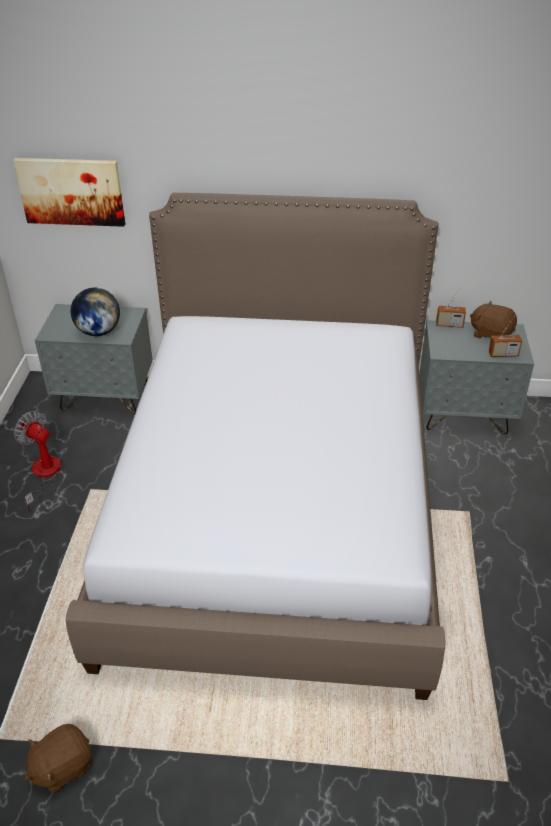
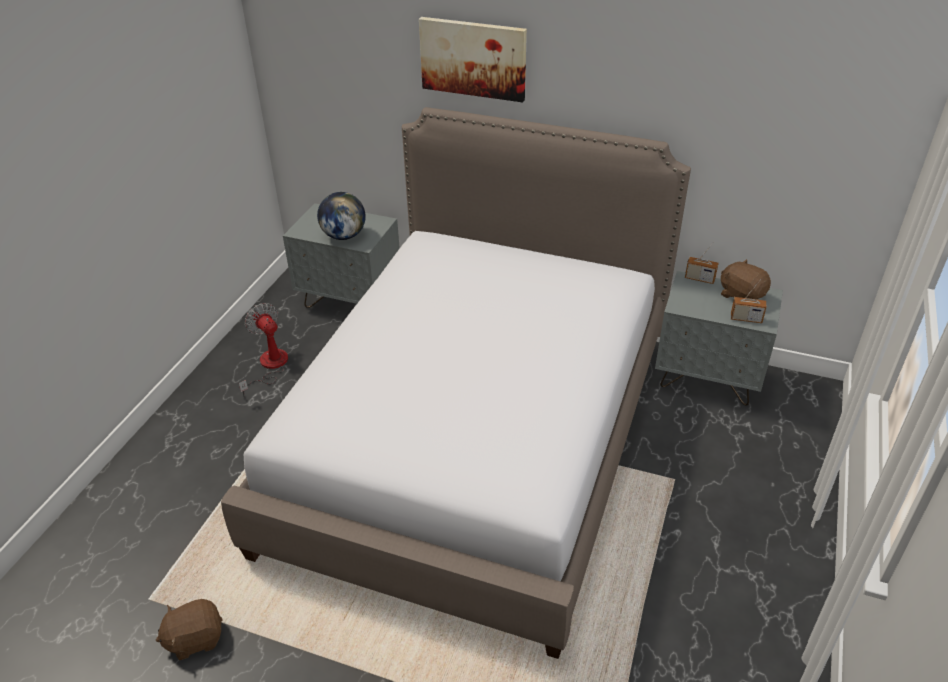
camera: 15 degrees right, 0 degrees up
picture [13,158,125,227] -> picture moved to [419,17,527,102]

